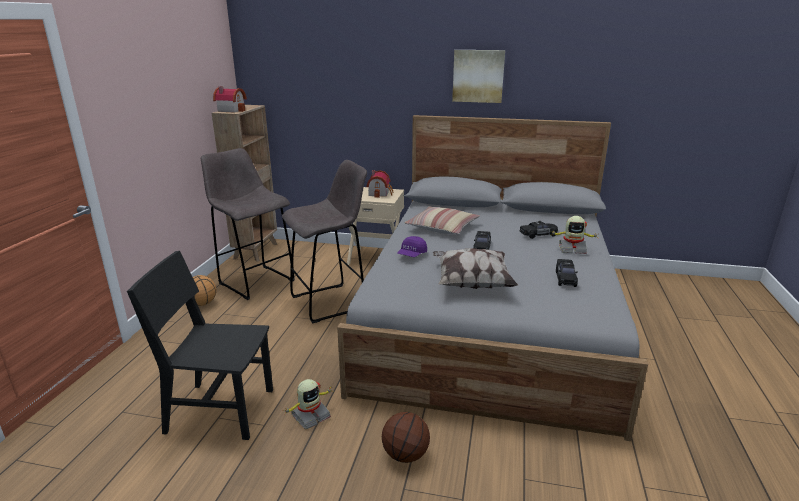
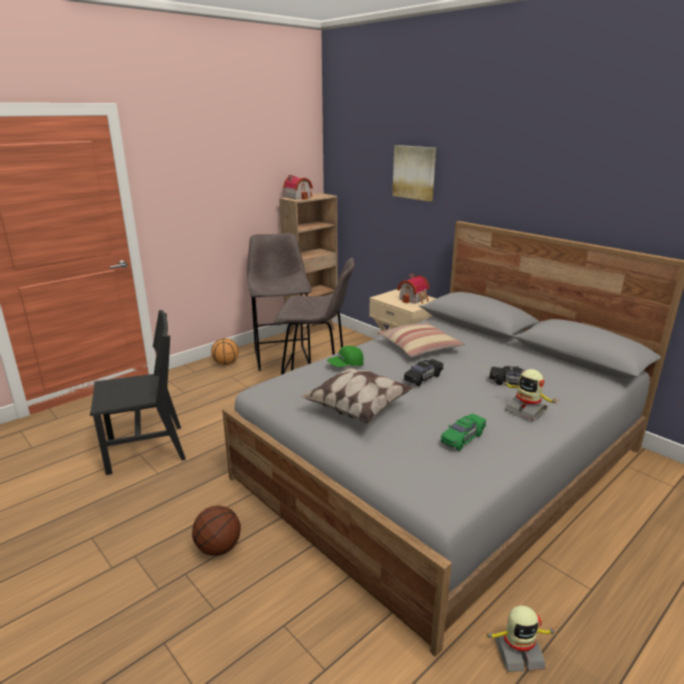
camera: 35 degrees right, 0 degrees up
black chair [127,251,273,440] -> black chair turned 120 degrees clockwise [90,310,186,475]
toy robot [283,379,333,430] -> toy robot moved to [483,605,557,672]
purple cap [397,236,427,257] -> green cap [327,346,363,367]
picture [452,50,505,103] -> picture moved to [392,145,436,202]
black toy car [556,259,578,287] -> green toy car [441,414,486,451]

